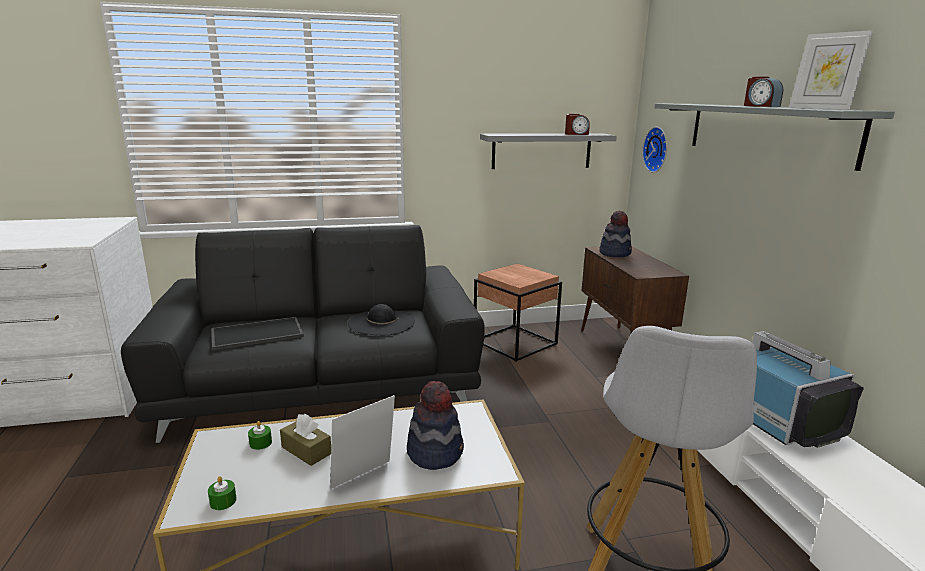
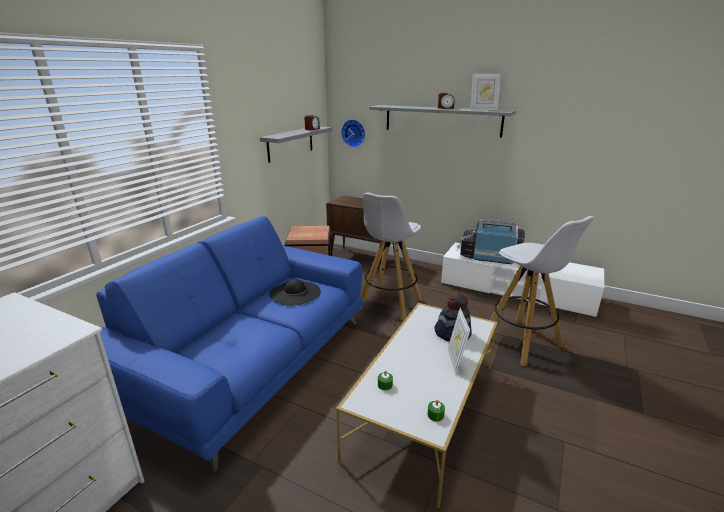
camera: 50 degrees left, 5 degrees up
black sofa [121,225,485,443] -> blue sofa [96,216,364,472]
tray [211,317,304,350] -> none
brown tissue box [280,414,331,466] -> none
hat [599,211,632,257] -> none
none -> white stool [360,193,422,321]

